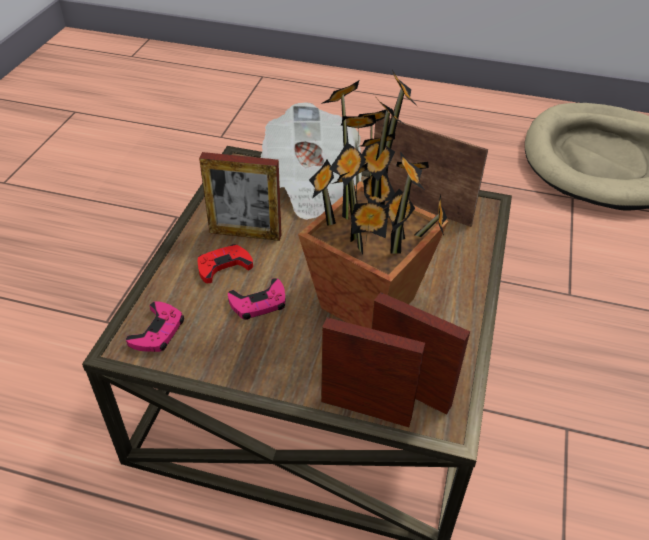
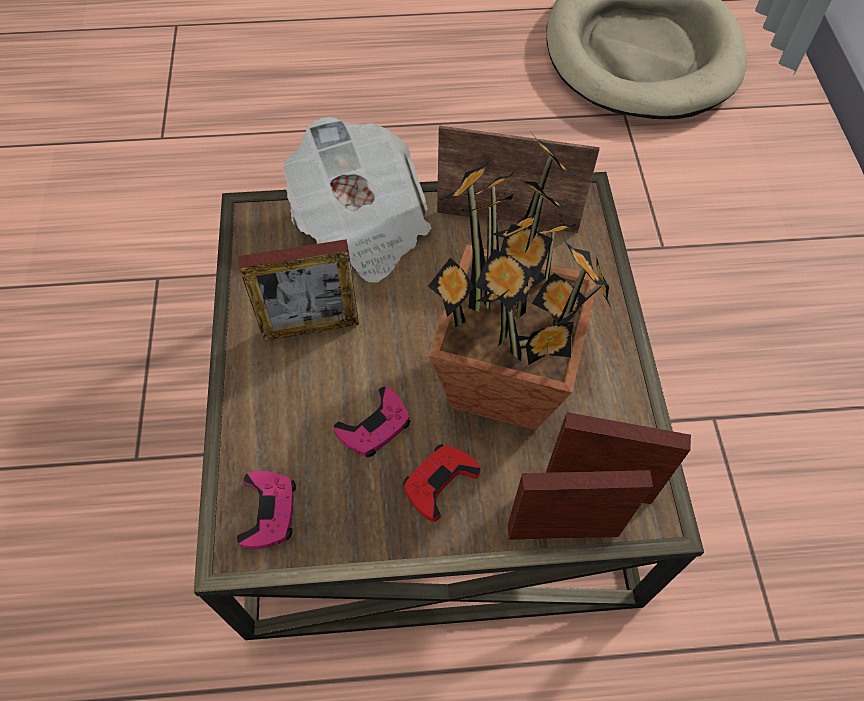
camera: 20 degrees left, 15 degrees up
red game controller [198,244,253,283] -> red game controller moved to [403,444,481,522]

